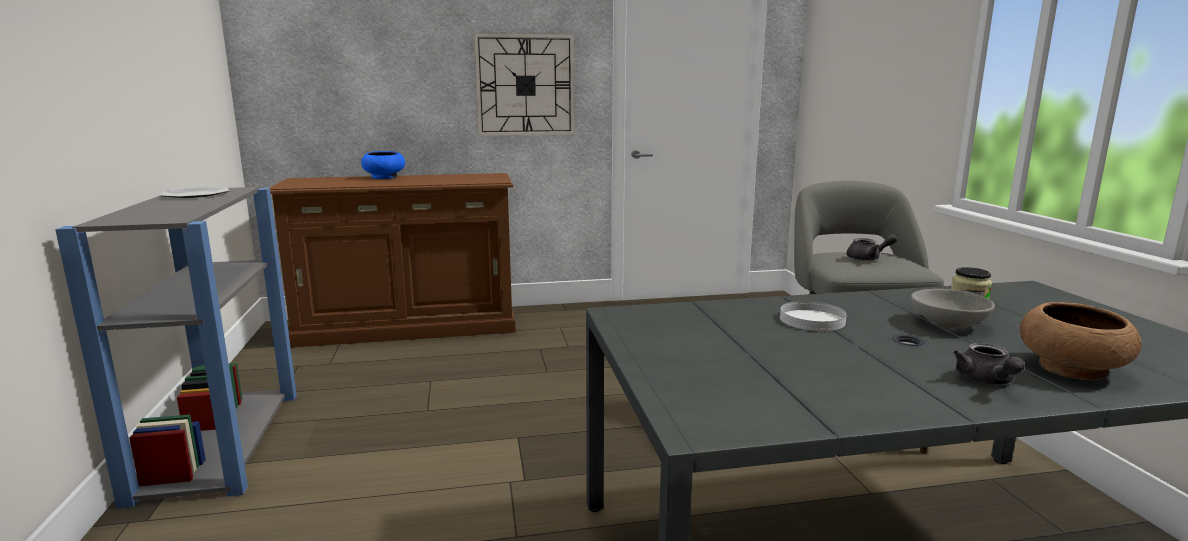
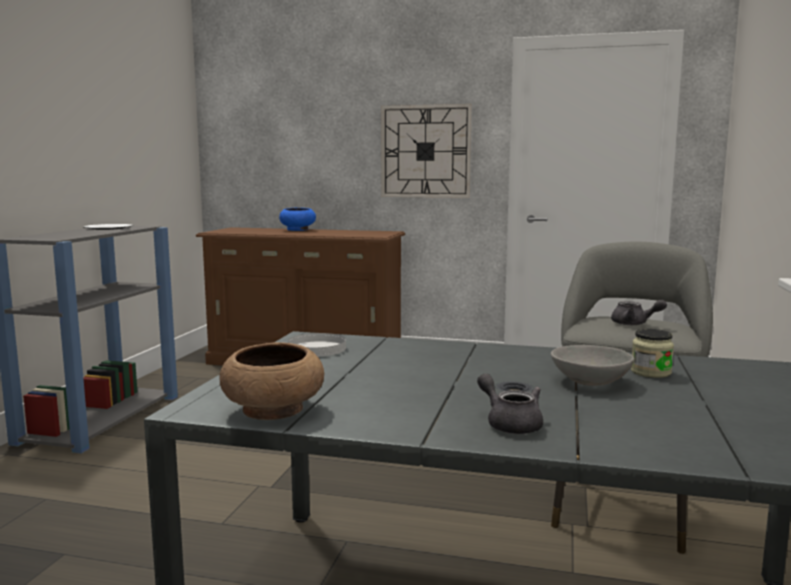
camera: 25 degrees right, 5 degrees down
white plate [780,301,847,331] -> white plate moved to [288,333,346,357]
grey teapot [953,343,1025,385] -> grey teapot turned 120 degrees clockwise [477,373,543,434]
brown bowl [1020,302,1142,380] -> brown bowl moved to [219,342,324,420]

